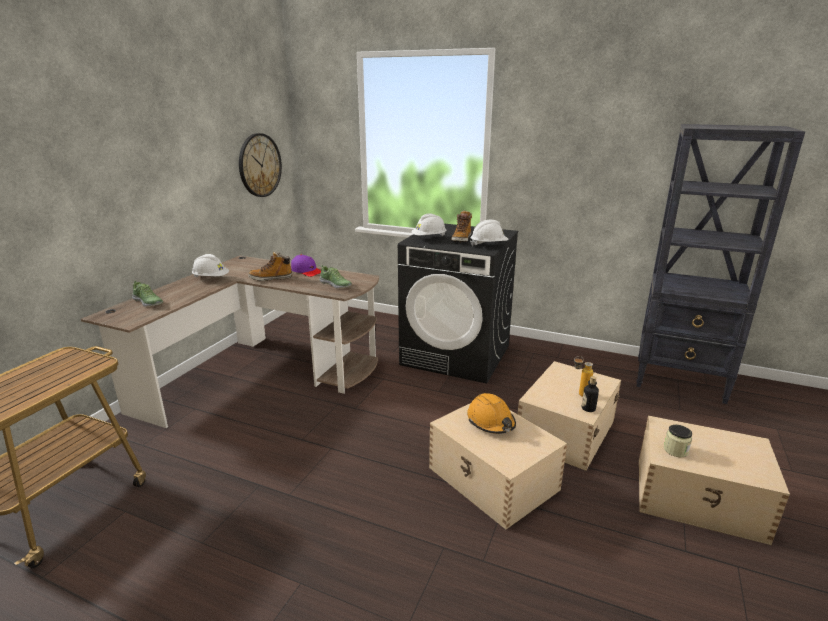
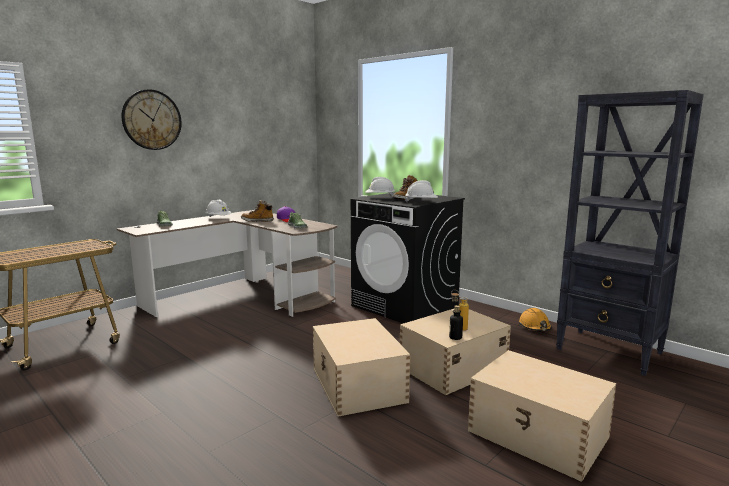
camera: 20 degrees right, 10 degrees down
wall clock [239,133,282,197] -> wall clock moved to [122,89,182,150]
orange hard hat [467,393,516,434] -> orange hard hat moved to [519,308,552,331]
jar [664,425,692,457] -> none

